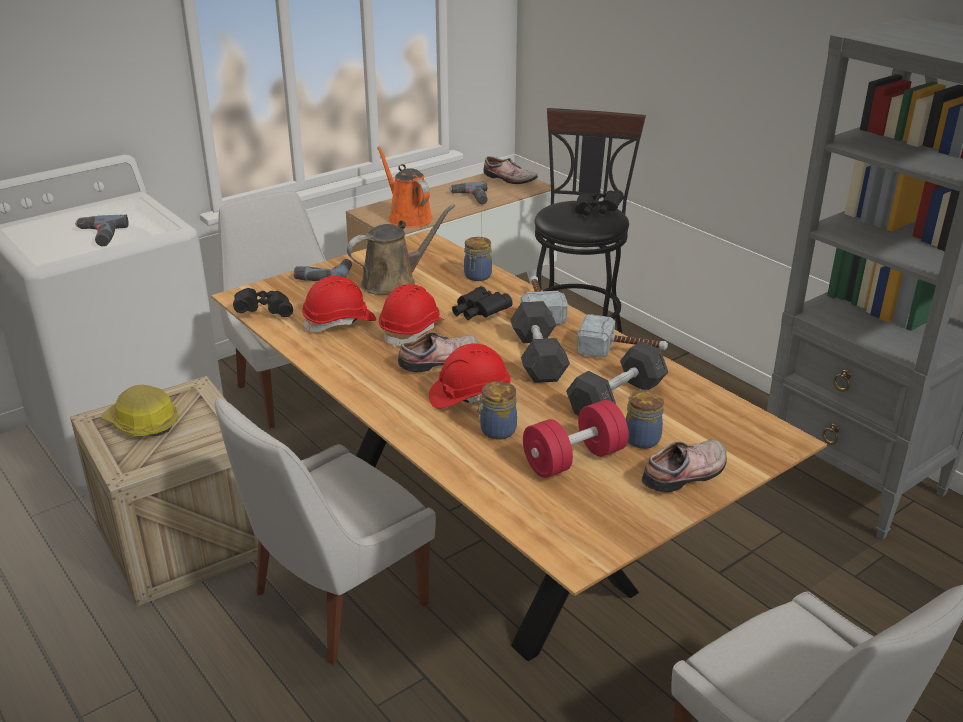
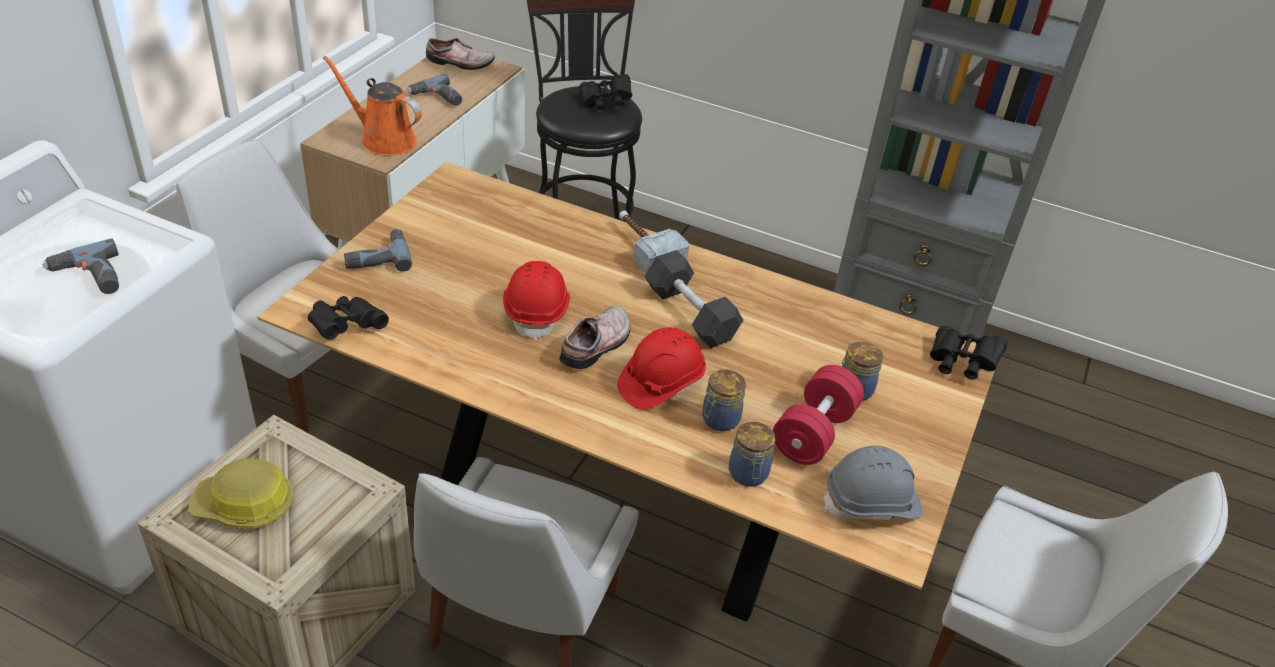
camera: 30 degrees left, 10 degrees up
red hard hat [302,276,376,333] -> none
brown watering can [347,204,455,295] -> none
black binoculars [452,286,513,320] -> black binoculars moved to [930,326,1008,380]
jar [464,237,492,281] -> jar moved to [729,422,775,487]
grey dumbbell [566,341,668,416] -> none
hammer [577,314,668,358] -> none
shoe [642,439,727,493] -> none
none -> grey hard hat [824,446,923,521]

